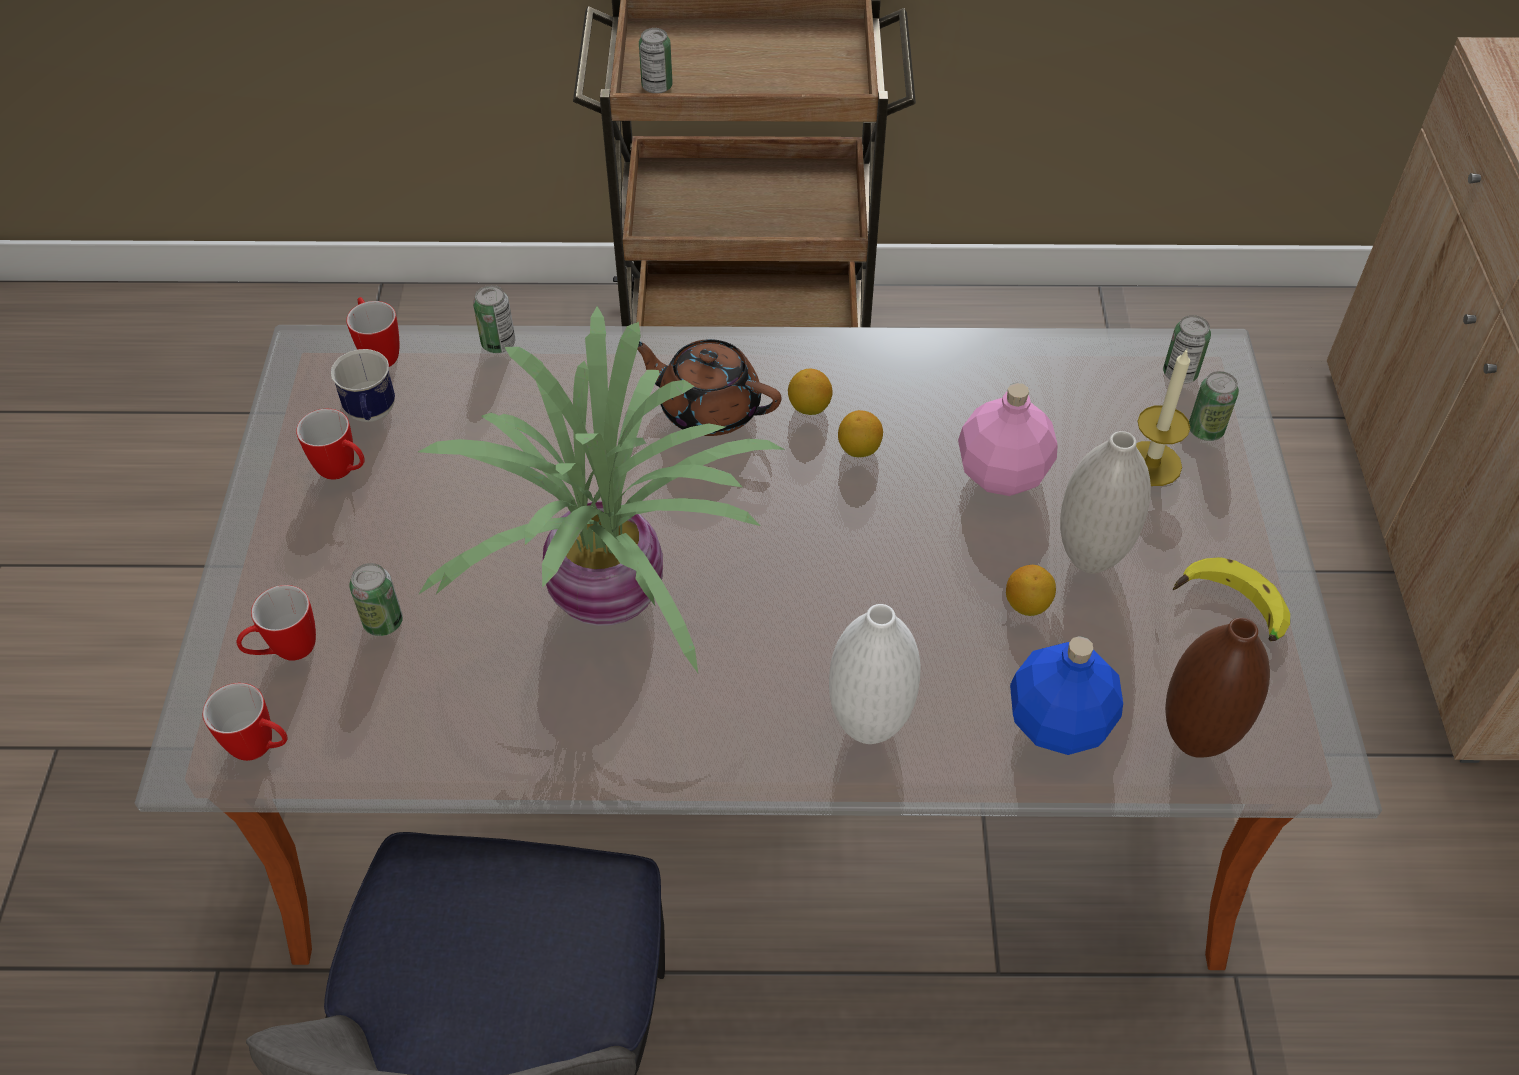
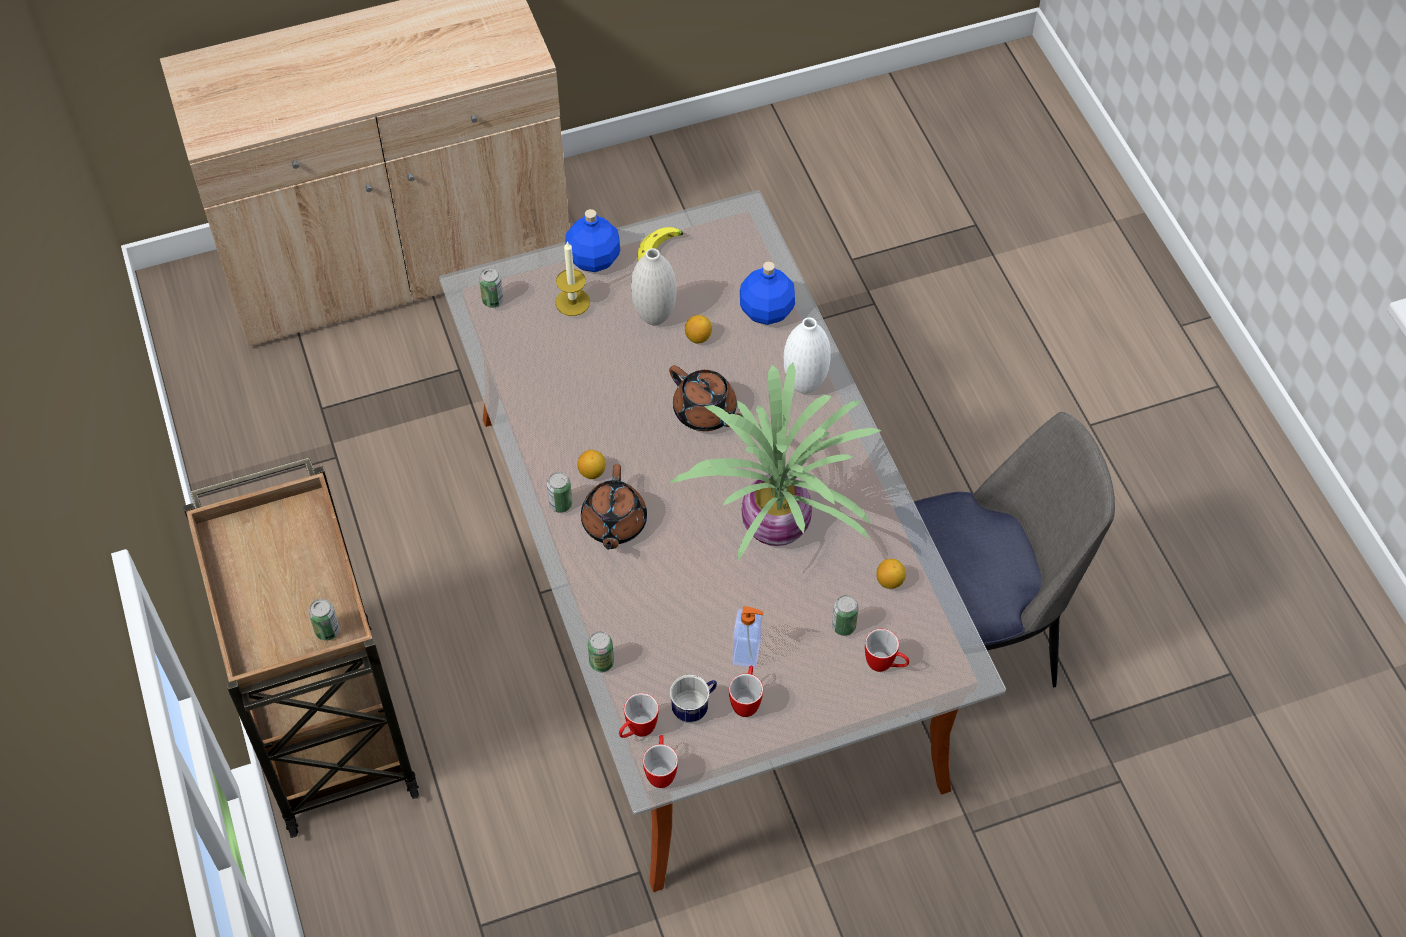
camera: 110 degrees left, 5 degrees up
mug [203,683,287,761] -> mug moved to [643,735,678,788]
lemon [838,410,883,457] -> lemon moved to [876,559,906,589]
pink bottle [958,383,1058,496] -> none
brown vase [1165,618,1270,758] -> none
can [1189,371,1239,441] -> can moved to [547,472,572,513]
none -> blue bottle [565,209,620,272]
none -> brown teapot [669,365,743,431]
none -> soap dispenser [732,606,763,668]

